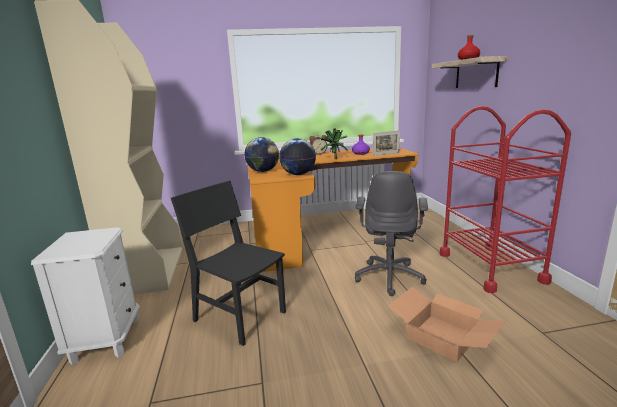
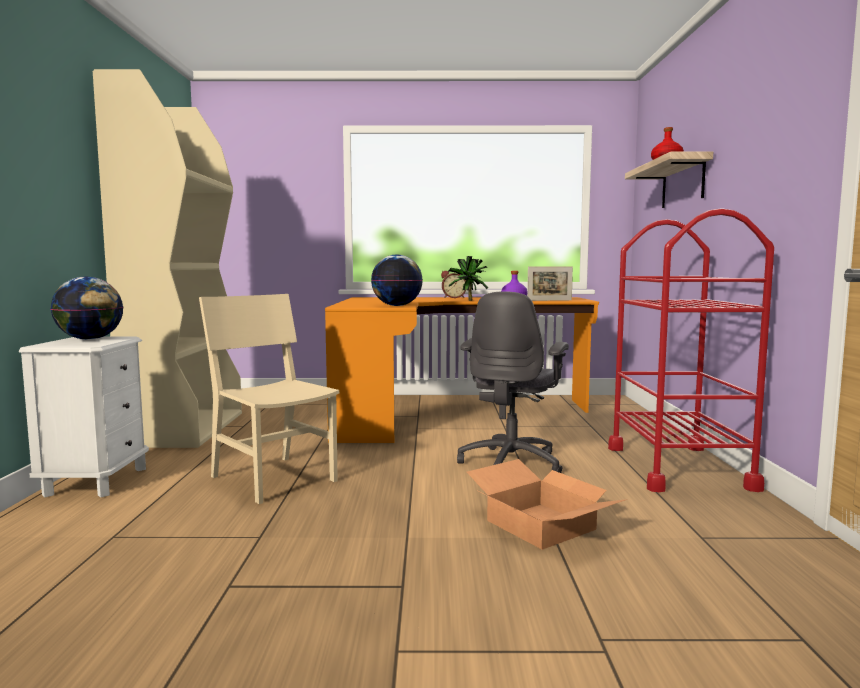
camera: 10 degrees right, 10 degrees down
black chair [171,181,286,346] -> beige chair [199,294,340,504]
globe [244,137,279,172] -> globe moved to [51,276,123,340]

